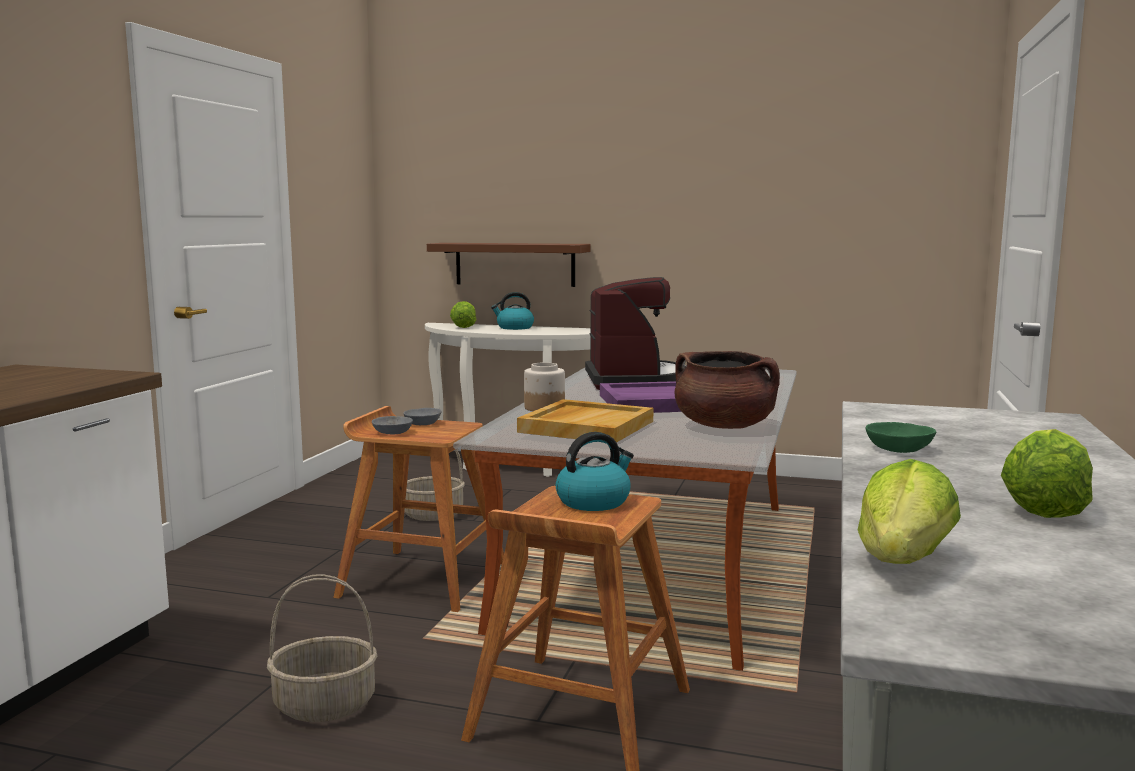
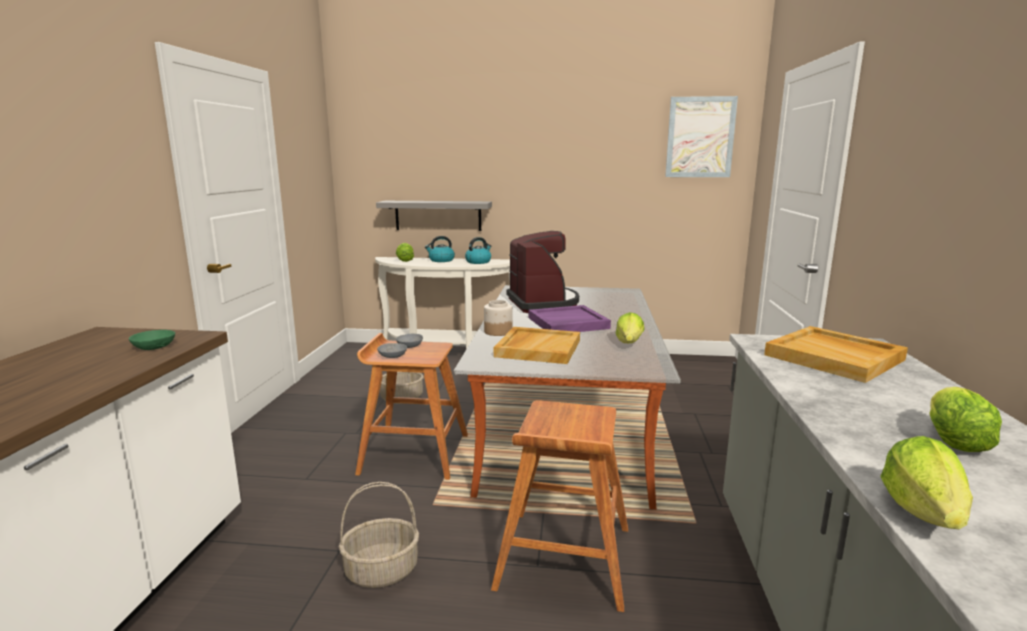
camera: 10 degrees left, 5 degrees up
brown shelf [427,243,591,287] -> grey shelf [376,201,492,231]
kettle [555,432,634,511] -> kettle moved to [465,237,491,264]
brown cooking pot [675,351,780,429] -> lettuce [616,312,644,343]
green bowl [865,422,936,453] -> green bowl moved to [129,330,175,350]
none -> picture [665,96,738,177]
none -> beige tray [764,326,908,383]

